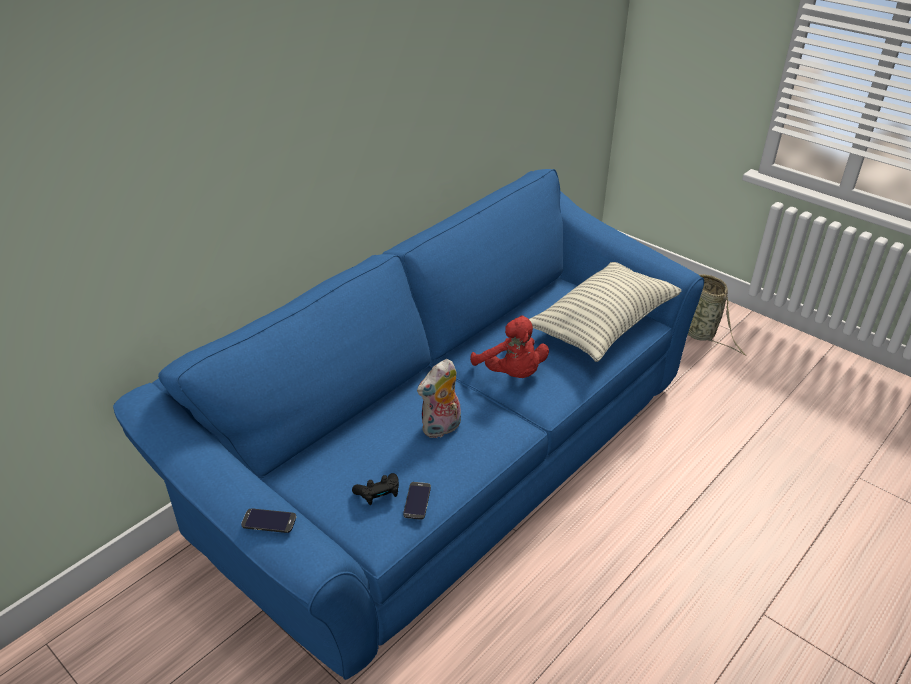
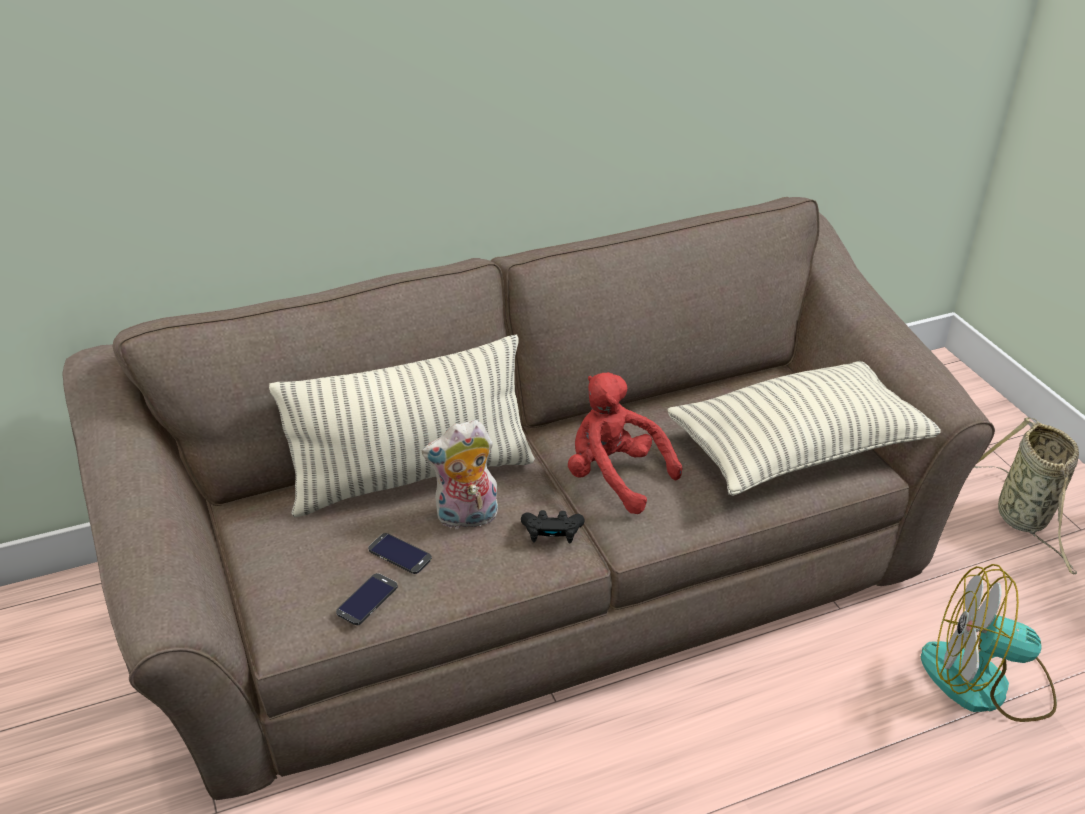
camera: 25 degrees right, 0 degrees up
blue sofa [113,169,704,680] -> brown sofa [62,197,995,800]
phone [241,508,296,533] -> phone moved to [368,533,432,574]
black game controller [352,473,399,505] -> black game controller moved to [521,510,585,544]
red plush toy [470,315,549,378] -> red plush toy turned 135 degrees clockwise [568,372,682,514]
none -> pillow [269,334,535,517]
none -> fan [921,564,1057,722]

